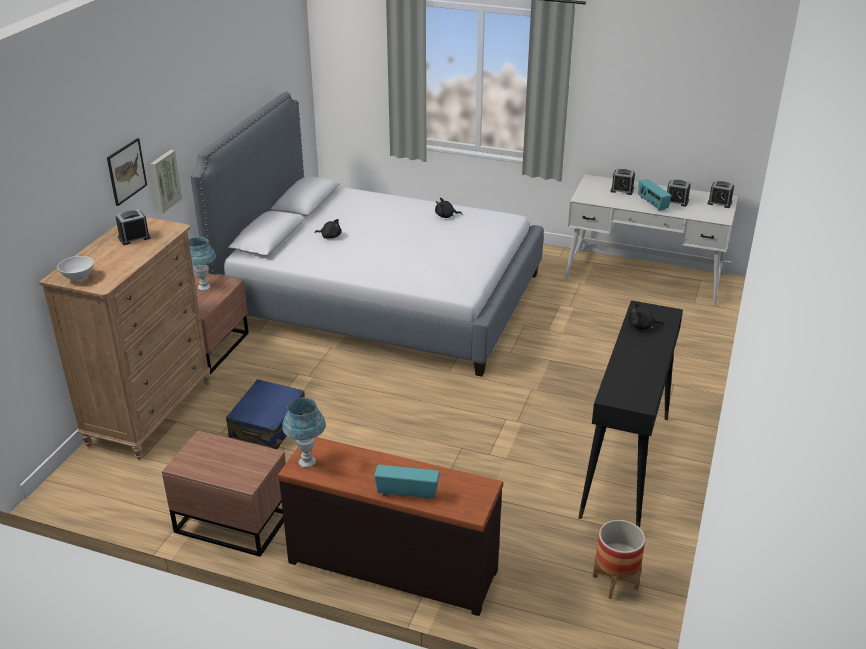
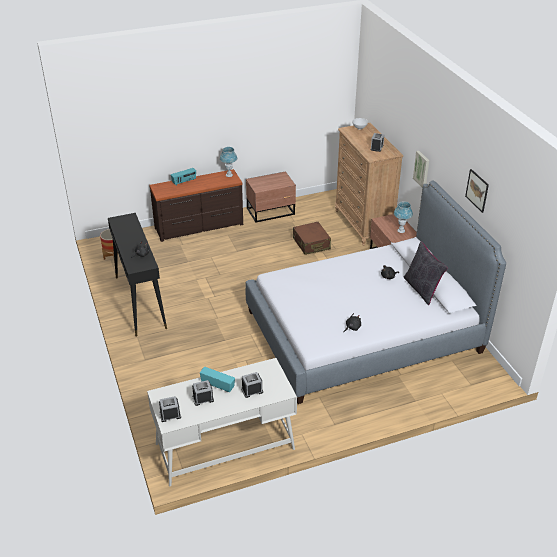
camera: 140 degrees right, 5 degrees up
picture [107,138,147,206] -> picture moved to [465,169,489,213]
blue suitcase [226,379,305,449] -> brown suitcase [293,222,331,255]
none -> black pillow [403,241,448,305]

